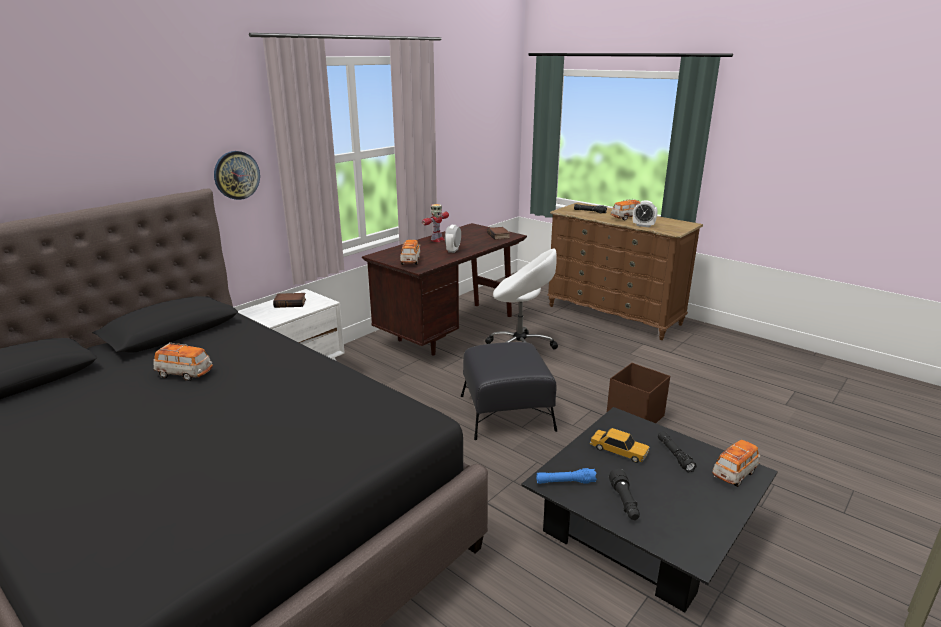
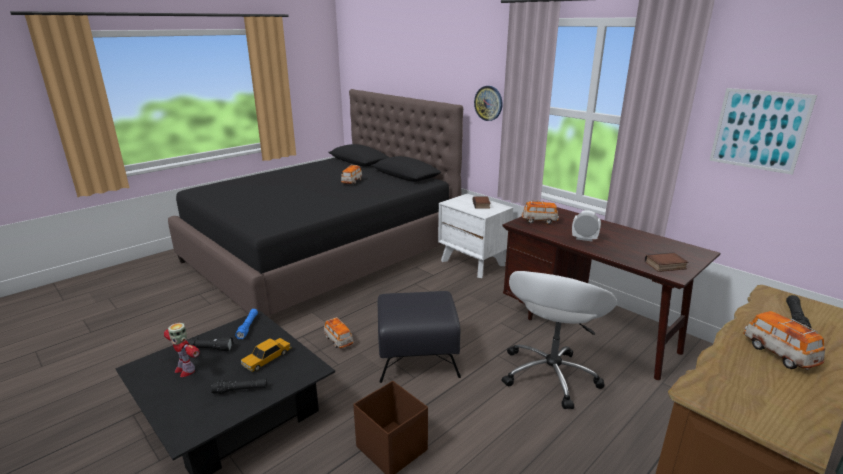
camera: 95 degrees right, 0 degrees up
toy robot [422,204,449,242] -> toy robot moved to [164,323,200,377]
alarm clock [633,200,657,228] -> none
toy car [712,440,760,487] -> toy car moved to [324,317,354,348]
none -> picture [709,88,817,175]

